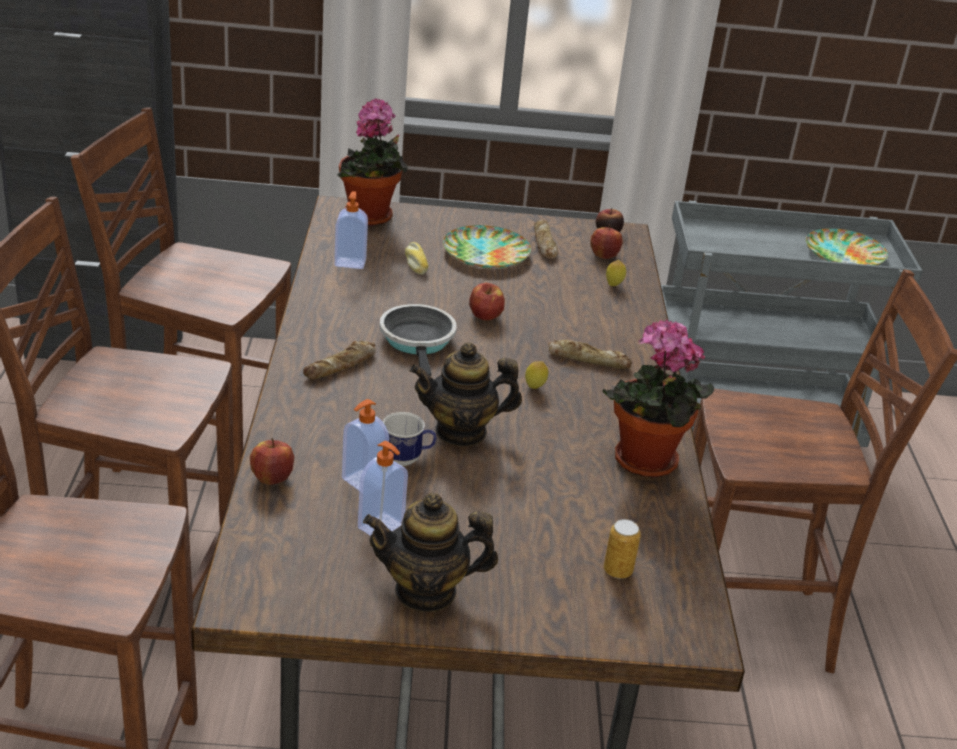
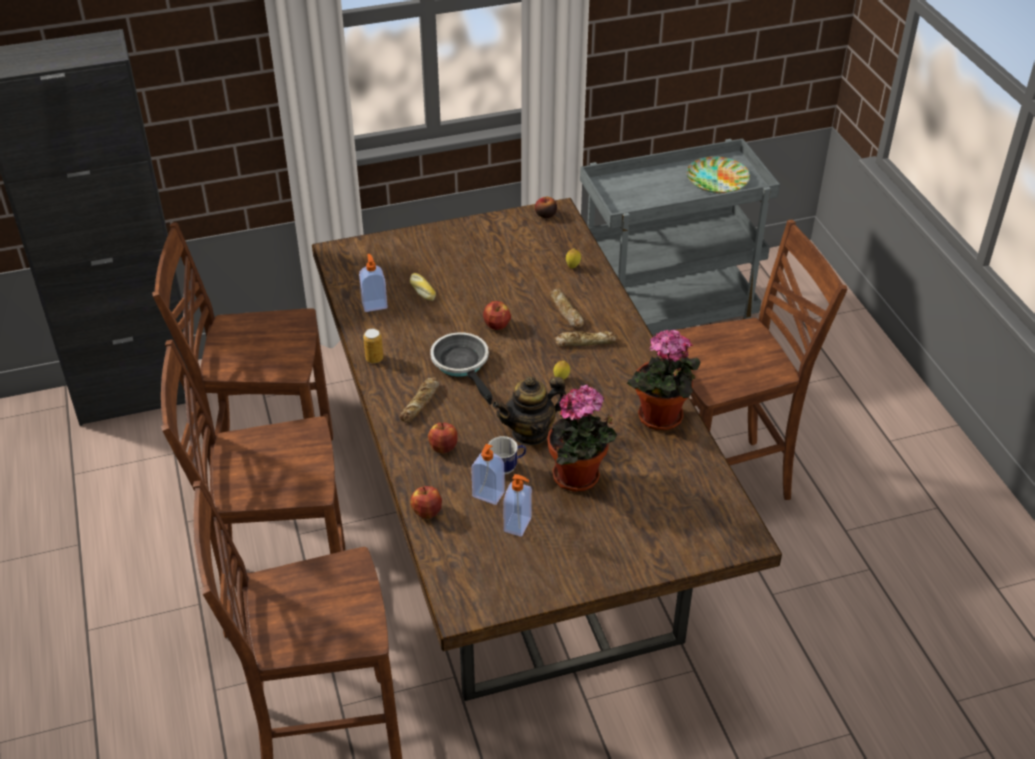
camera: 15 degrees left, 10 degrees up
potted plant [337,98,408,226] -> potted plant moved to [547,385,617,492]
teapot [363,493,498,612] -> none
plate [443,225,531,269] -> none
bread [534,220,559,259] -> bread moved to [550,288,584,328]
apple [591,225,623,259] -> apple moved to [428,423,458,454]
can [604,519,641,579] -> can moved to [363,329,383,363]

